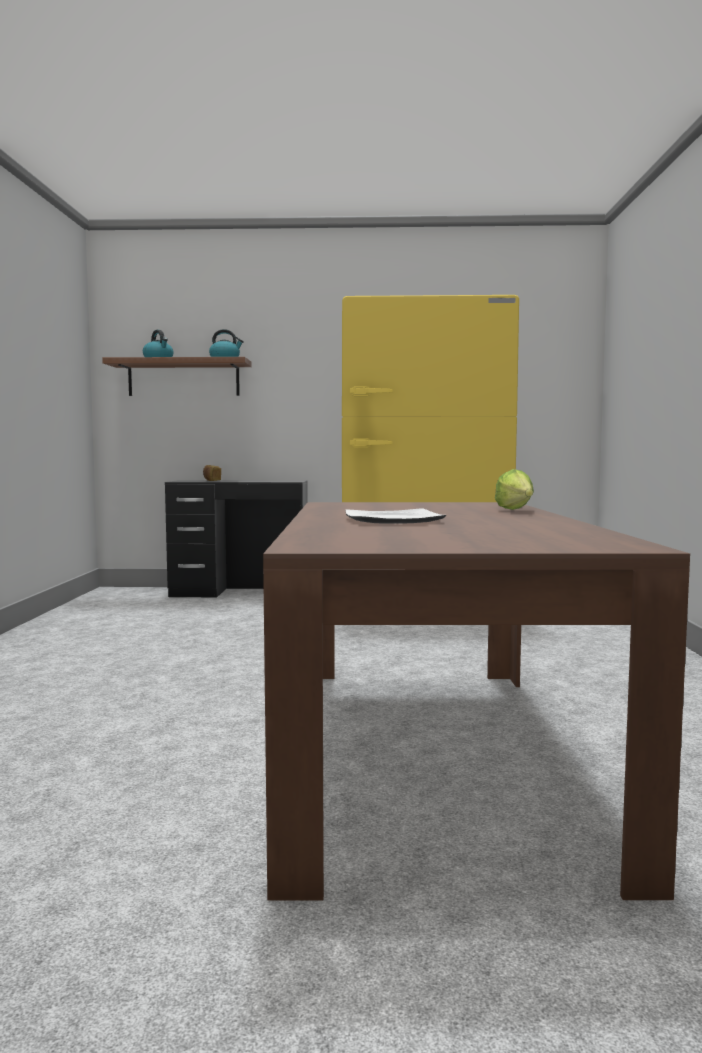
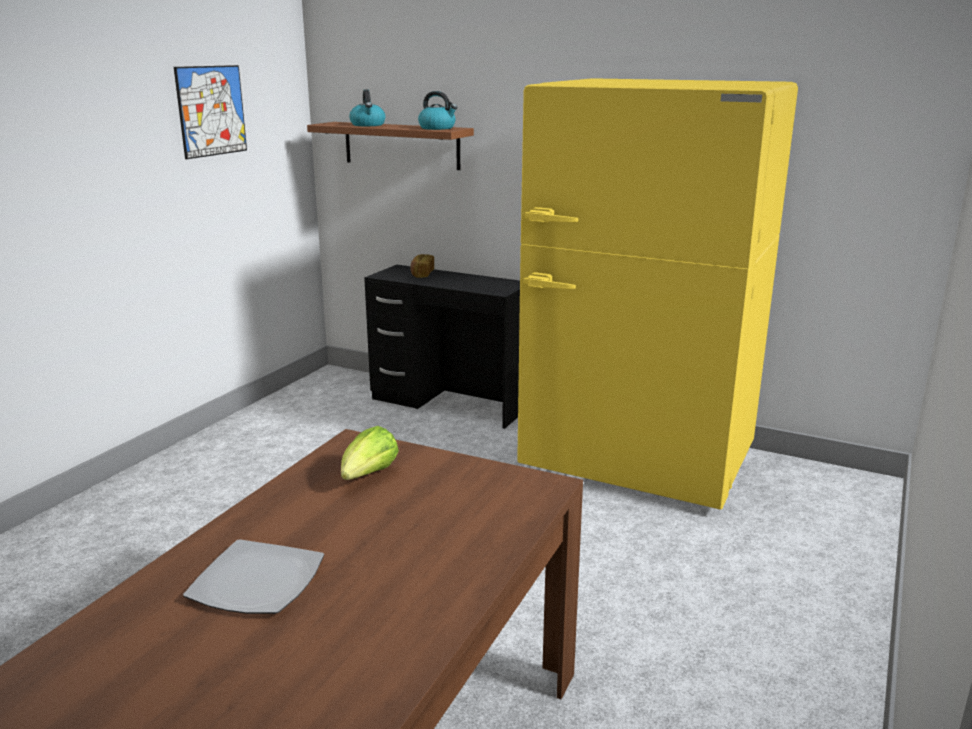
camera: 25 degrees right, 15 degrees up
lettuce [495,469,534,510] -> lettuce moved to [341,426,399,480]
none -> picture [174,65,247,159]

